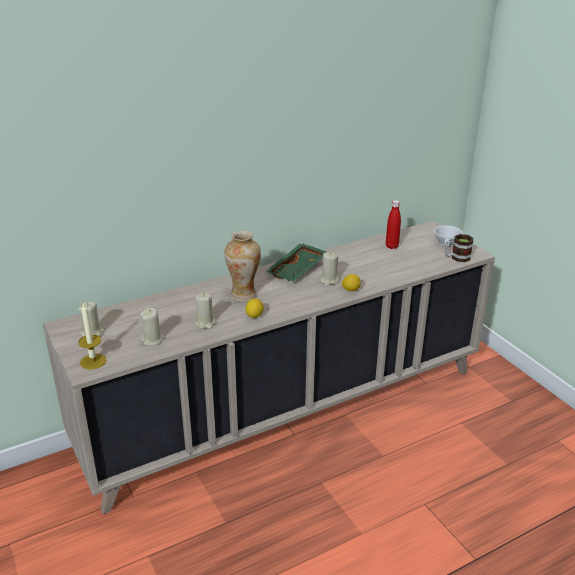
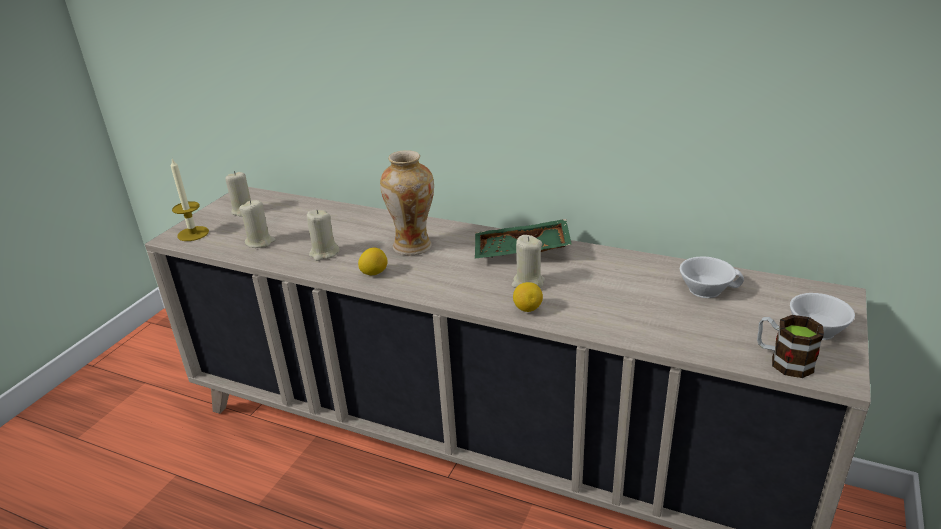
camera: 55 degrees right, 0 degrees up
red bottle [386,200,401,249] -> white cup [680,256,744,298]

